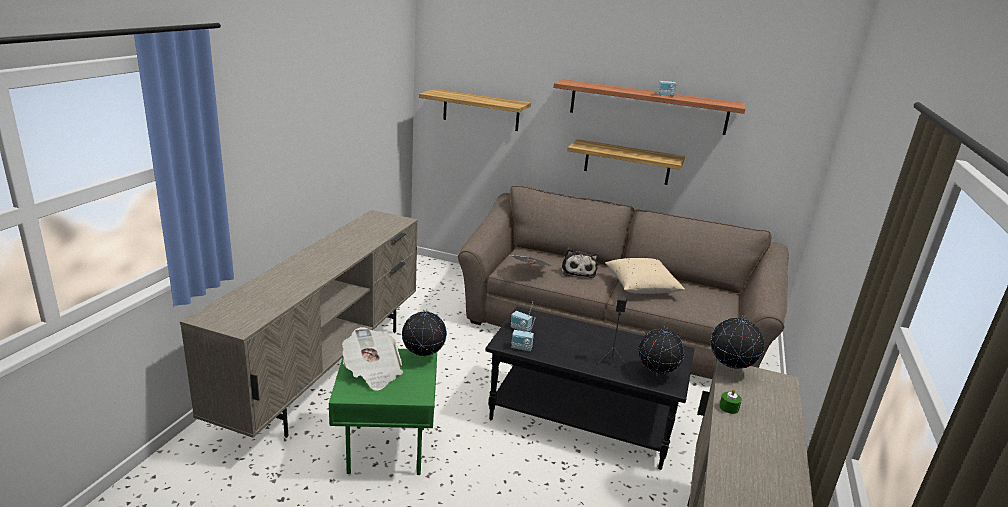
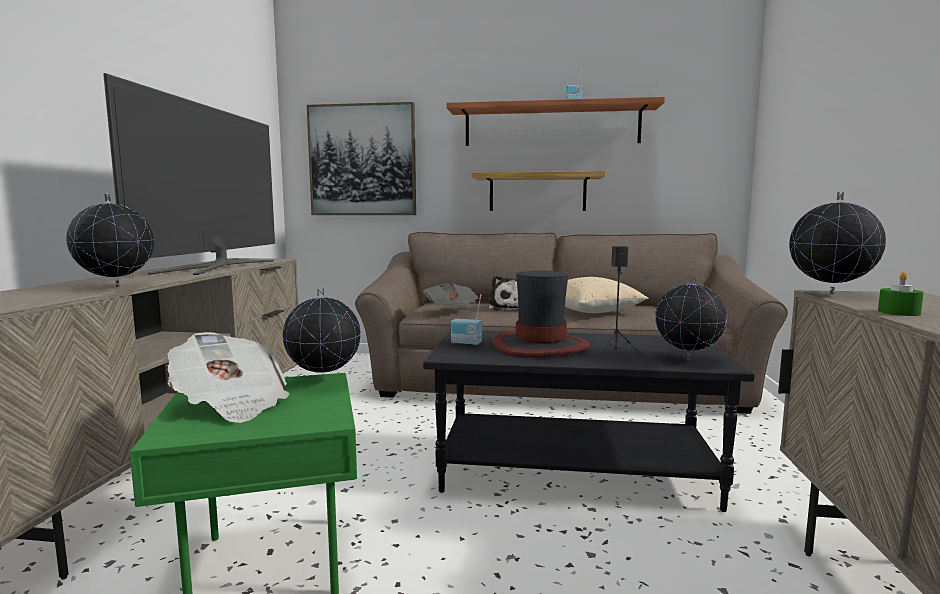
camera: 10 degrees left, 15 degrees down
shelf [419,89,531,131] -> picture [307,102,416,215]
radio [511,318,535,351] -> none
none -> globe [66,194,154,287]
none -> television [103,73,275,275]
none -> hat [493,271,590,357]

